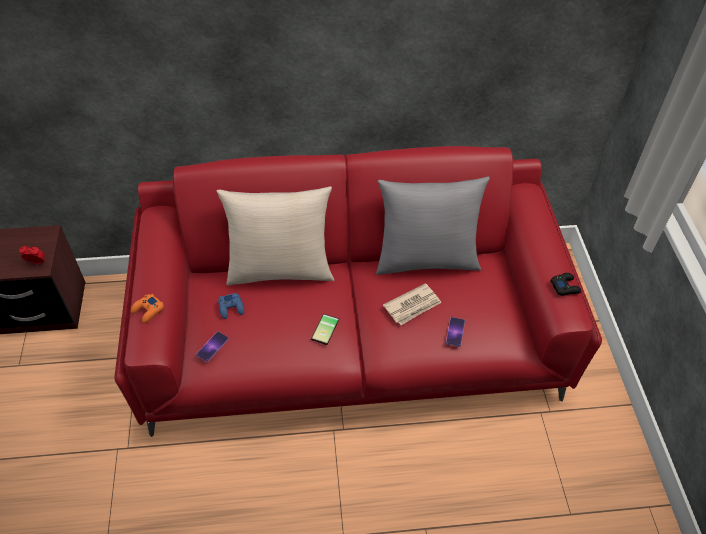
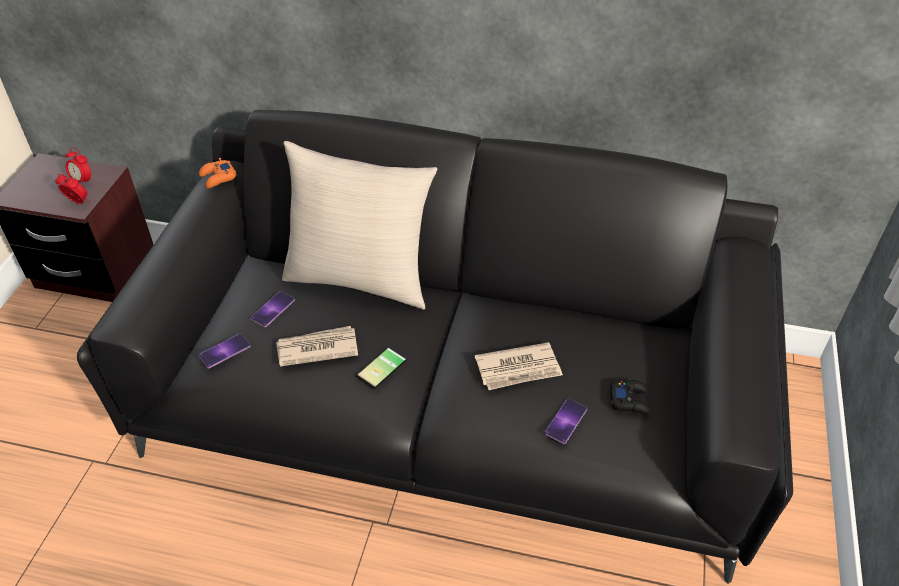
camera: 20 degrees right, 5 degrees down
red sofa [114,146,602,437] -> black sofa [77,110,793,584]
orange game controller [131,294,164,324] -> orange game controller moved to [199,158,237,188]
blue game controller [218,293,244,319] -> phone [251,291,295,327]
grey pillow [376,177,490,275] -> none
black game controller [551,273,582,296] -> black game controller moved to [610,380,650,414]
none -> alarm clock [65,147,91,188]
none -> newspaper [276,326,358,366]

